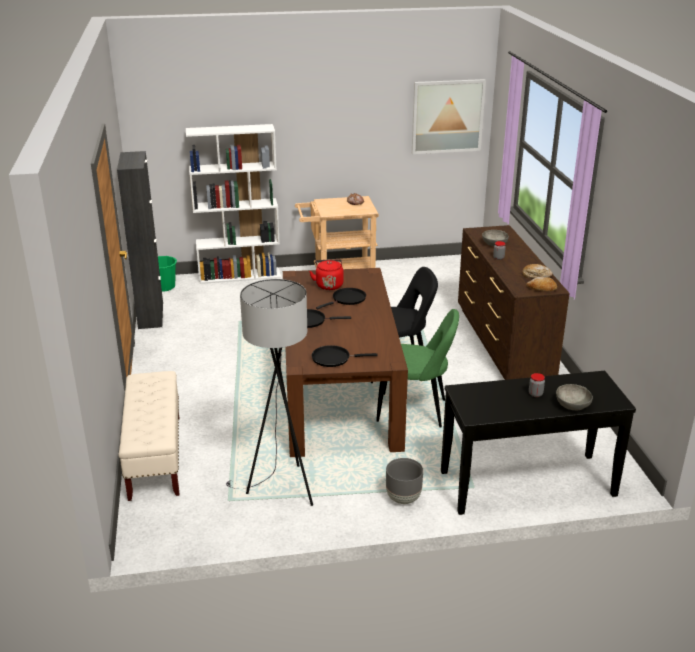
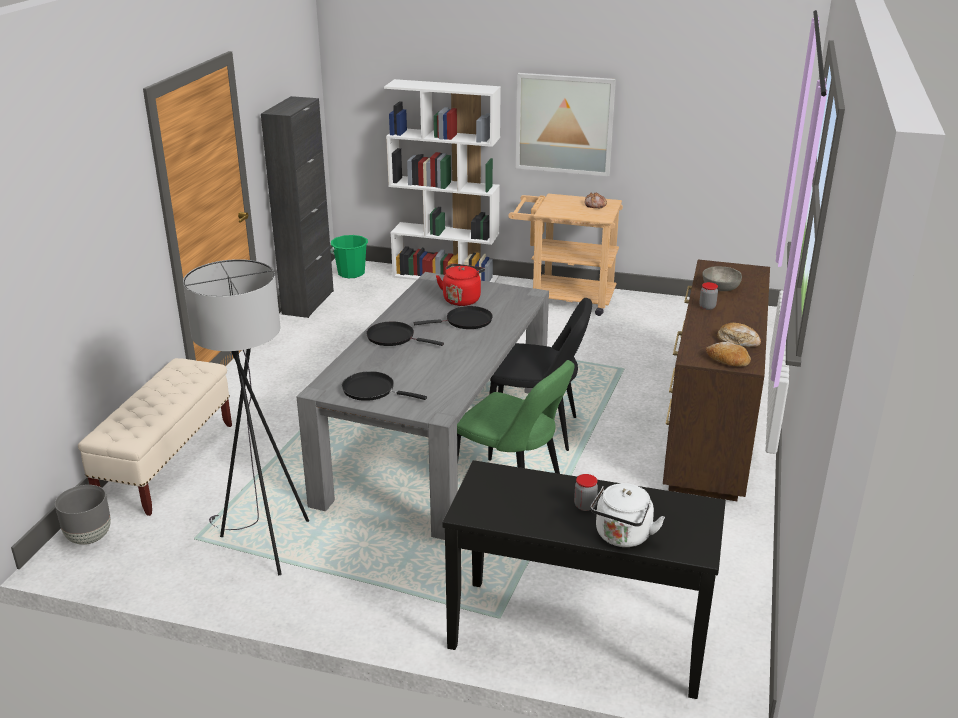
camera: 25 degrees right, 0 degrees up
brown dining table [283,268,408,457] -> grey dining table [297,272,549,540]
grey planter [386,458,423,504] -> grey planter moved to [55,485,111,545]
picture [412,79,486,154] -> picture moved to [516,73,616,176]
grey bowl [556,384,593,410] -> white kettle [590,483,665,547]

